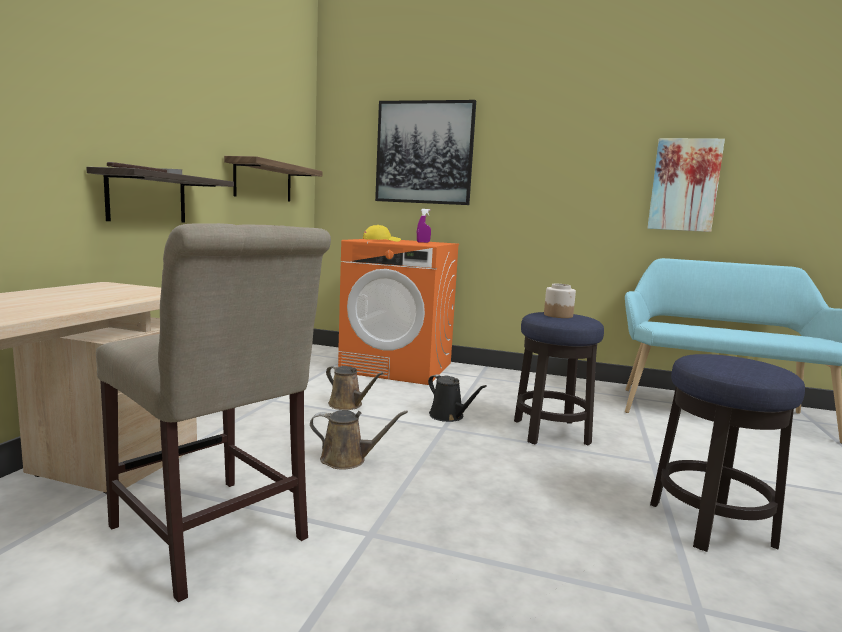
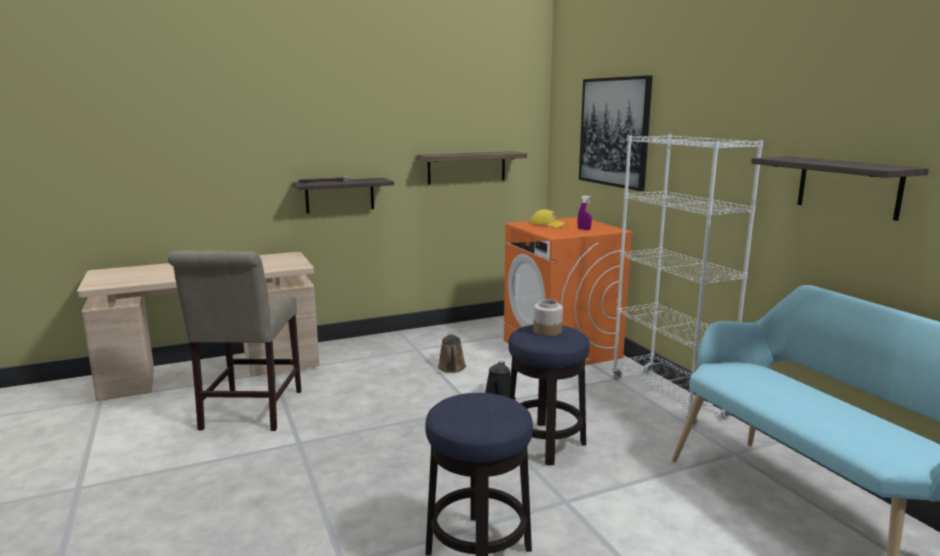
camera: 50 degrees right, 5 degrees up
brown watering can [310,410,408,470] -> none
picture [647,138,725,232] -> shelf [751,156,929,221]
none -> white bookcase [612,134,763,427]

